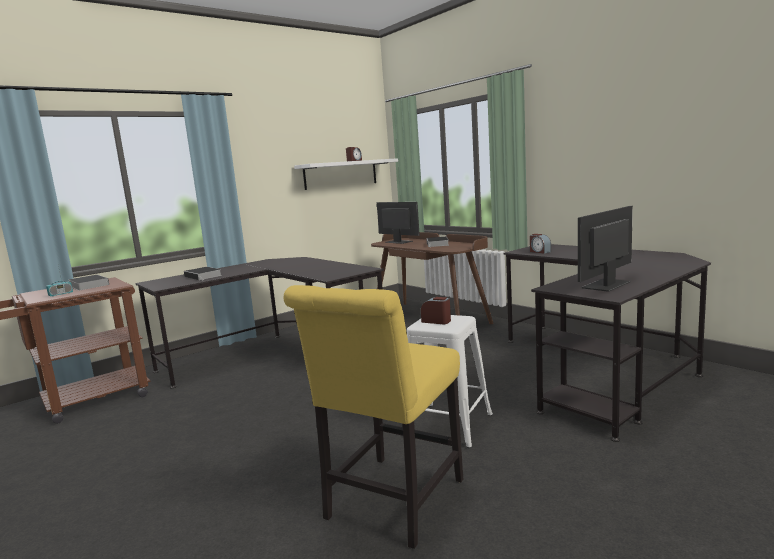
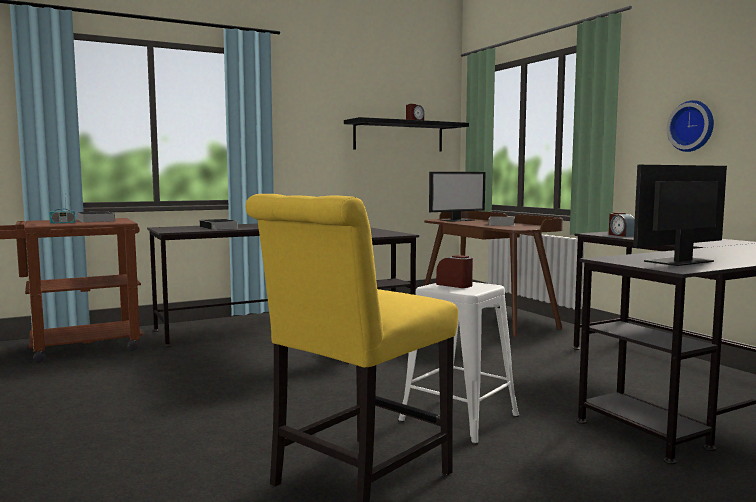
camera: 10 degrees right, 5 degrees down
white shelf [294,158,398,190] -> black shelf [344,117,469,151]
monitor [377,202,420,244] -> monitor turned 90 degrees clockwise [429,172,486,222]
none -> wall clock [666,100,714,152]

